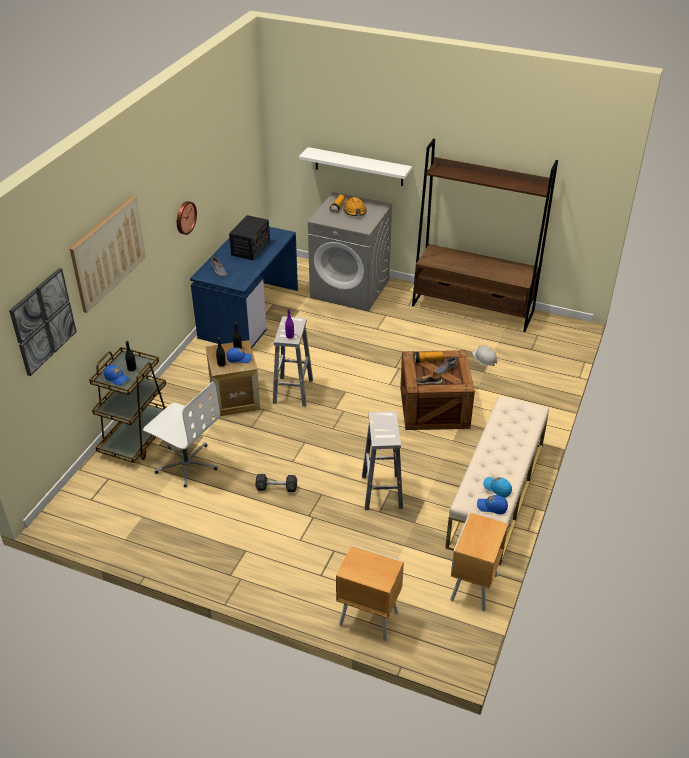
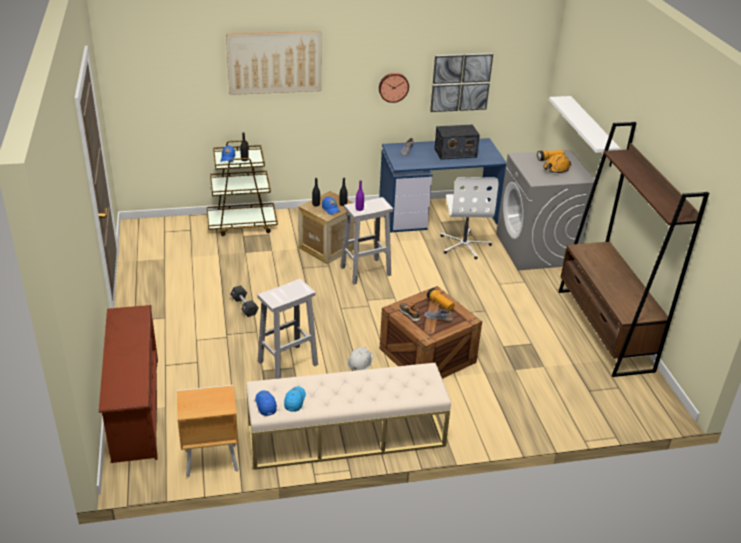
camera: 55 degrees right, 5 degrees down
picture [9,268,77,376] -> picture moved to [430,53,493,112]
white office chair [143,382,220,487] -> white office chair moved to [440,177,499,259]
brown nightstand [336,545,404,641] -> brown shoe rack [99,305,158,463]
white hard hat [472,346,497,366] -> white hard hat moved to [347,347,373,371]

